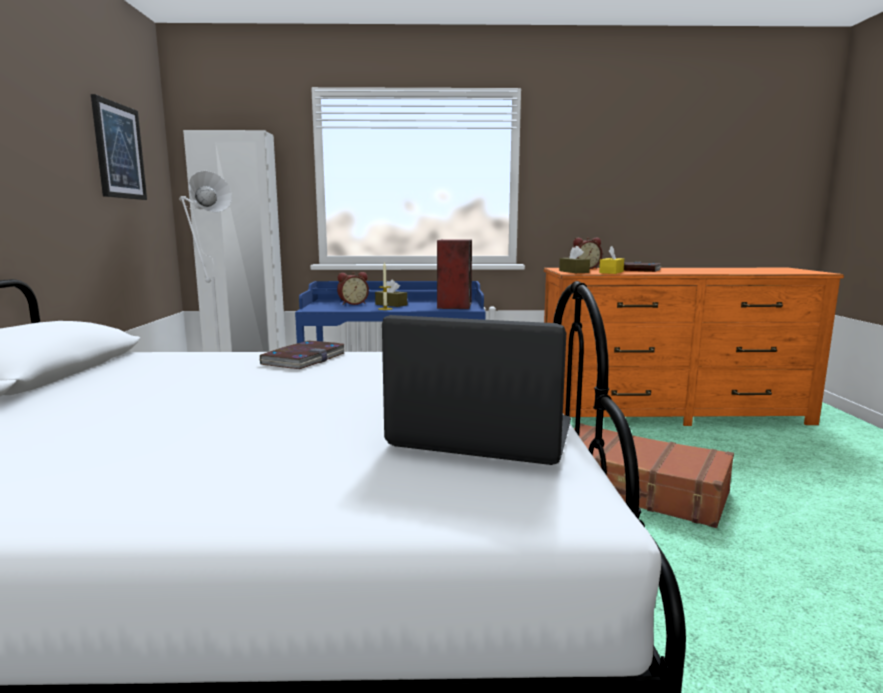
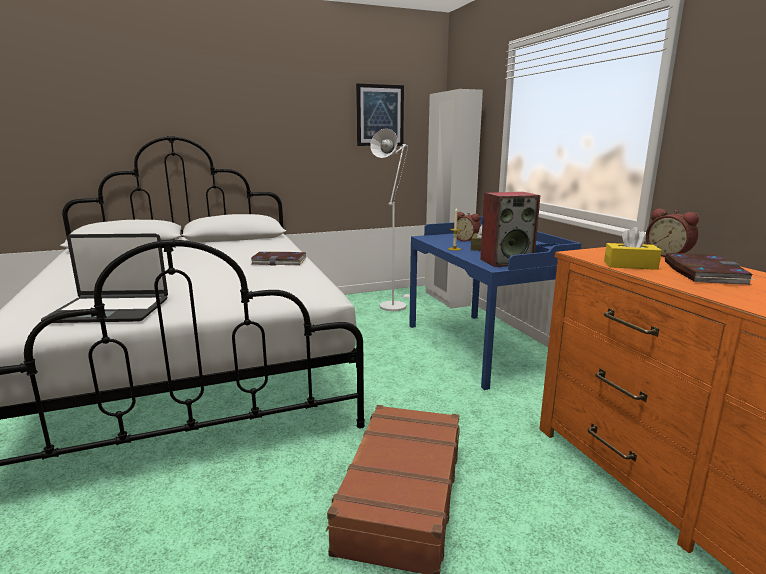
camera: 70 degrees right, 5 degrees up
laptop [382,315,571,465] -> laptop turned 90 degrees clockwise [41,233,168,323]
brown tissue box [559,246,590,273] -> none

